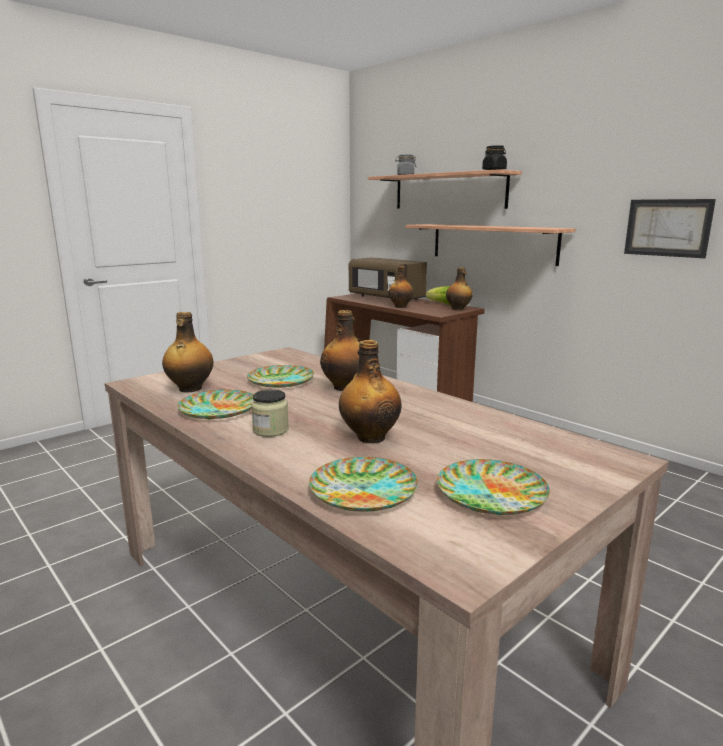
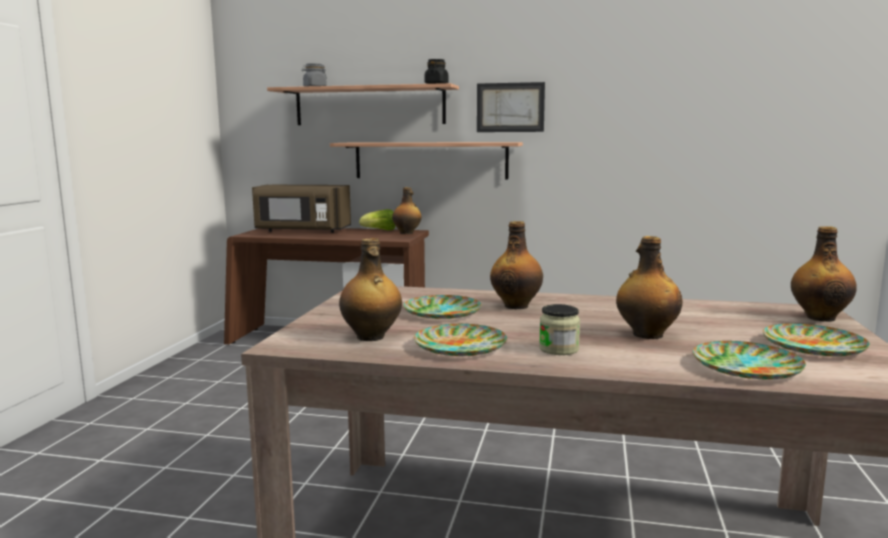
camera: 35 degrees left, 5 degrees down
bottle [388,266,414,308] -> bottle moved to [791,226,857,322]
picture [624,199,716,258] -> picture moved to [477,82,545,132]

